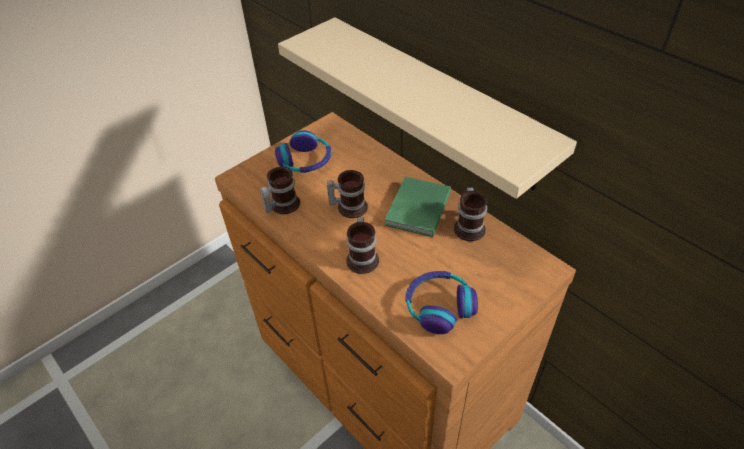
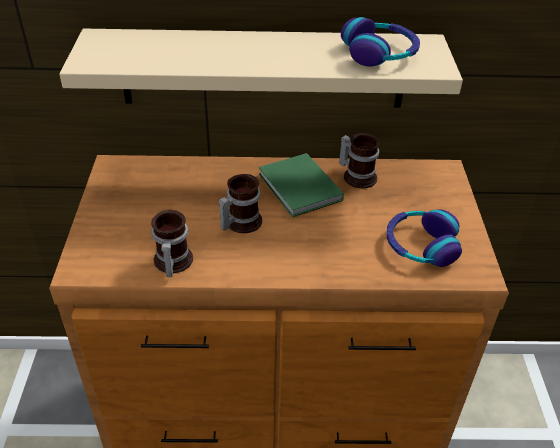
camera: 50 degrees left, 5 degrees down
headphones [275,130,332,173] -> headphones moved to [341,17,420,66]
mug [346,218,379,274] -> none

